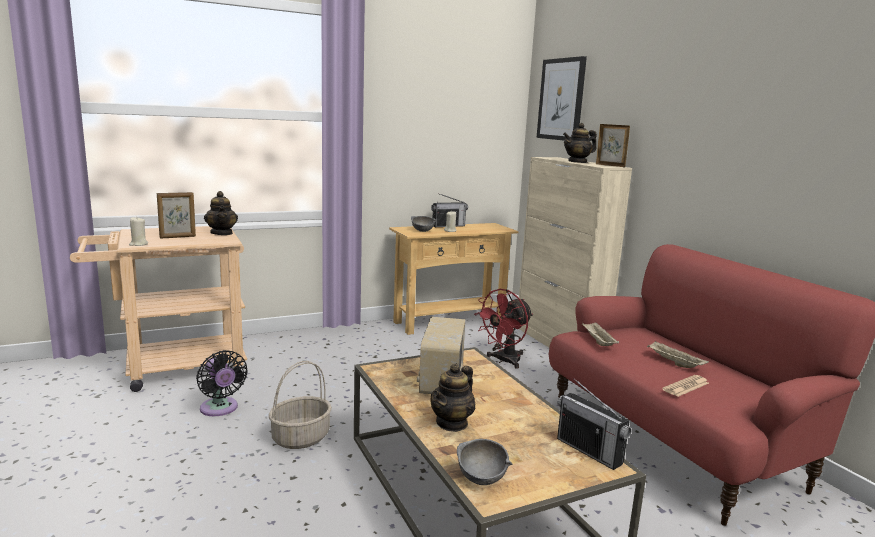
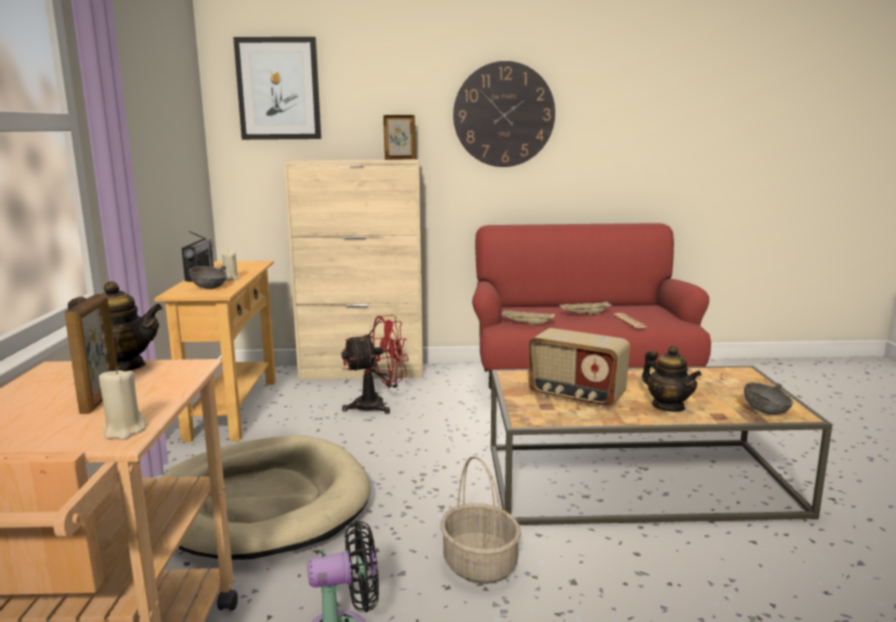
camera: 65 degrees left, 0 degrees up
red fan [474,289,533,368] -> red fan turned 90 degrees counterclockwise [342,315,409,414]
radio [557,379,631,470] -> none
teapot [563,123,597,163] -> none
none -> beige dog bed [162,435,371,560]
none -> wall clock [453,61,555,167]

